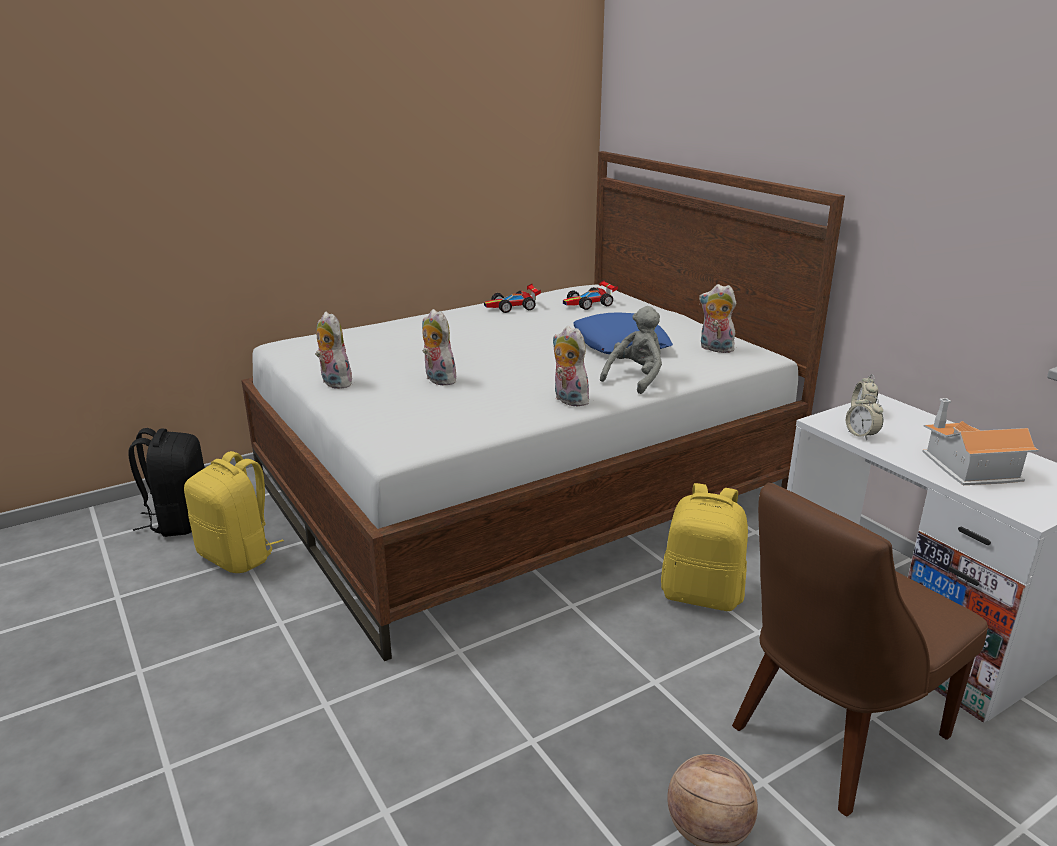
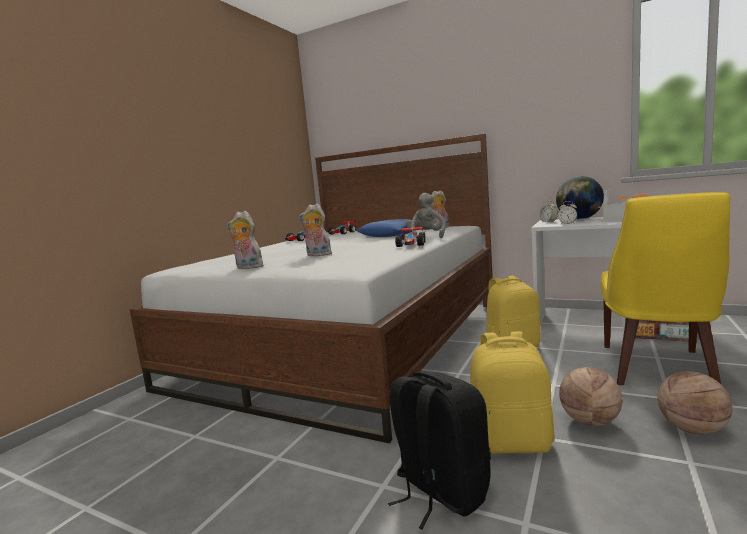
camera: 30 degrees left, 15 degrees down
black backpack [128,428,205,537] -> black backpack moved to [388,371,491,529]
yellow backpack [184,451,284,573] -> yellow backpack moved to [470,331,555,454]
plush toy [552,326,590,406] -> toy car [395,225,426,247]
brown chair [732,483,988,817] -> yellow chair [601,192,730,385]
none -> globe [556,176,604,220]
none -> basketball [559,367,622,426]

